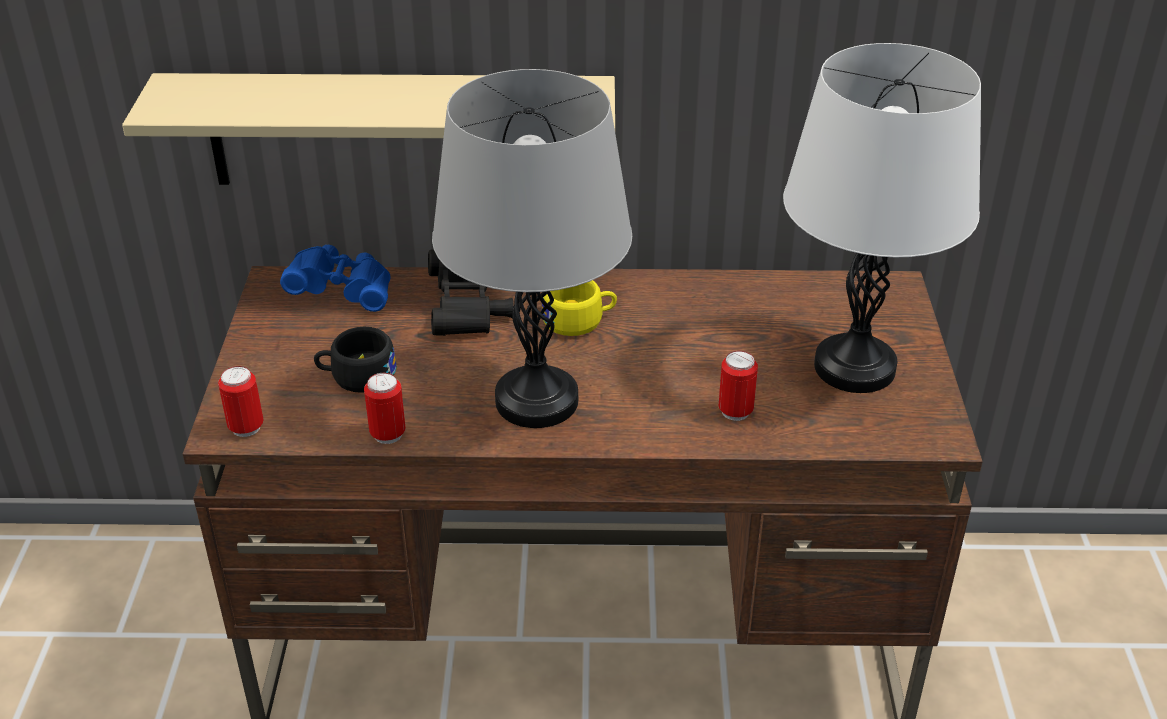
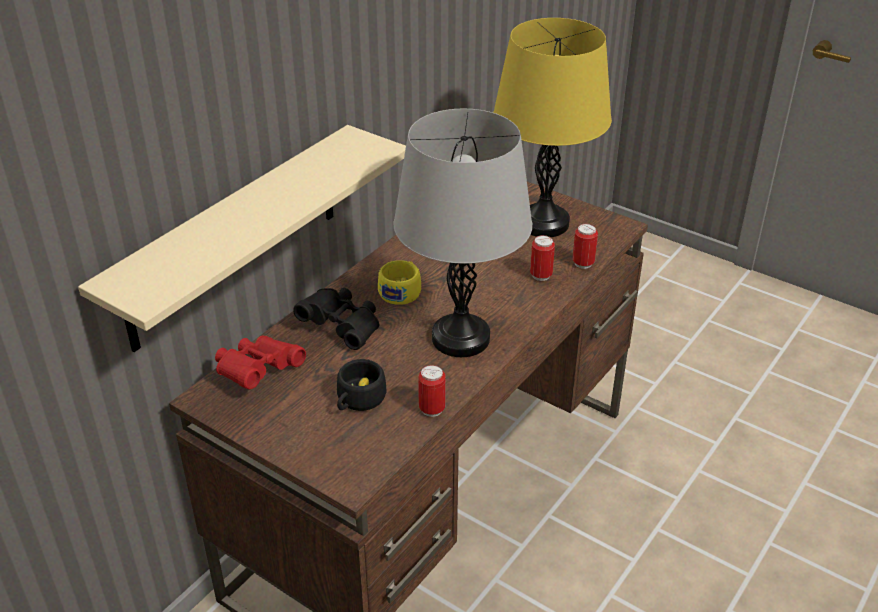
camera: 55 degrees left, 0 degrees up
can [218,366,264,437] -> can moved to [573,224,598,269]
blue binoculars [280,245,391,312] -> red binoculars [215,335,306,389]
white table lamp [783,43,981,393] -> yellow table lamp [493,18,612,237]

